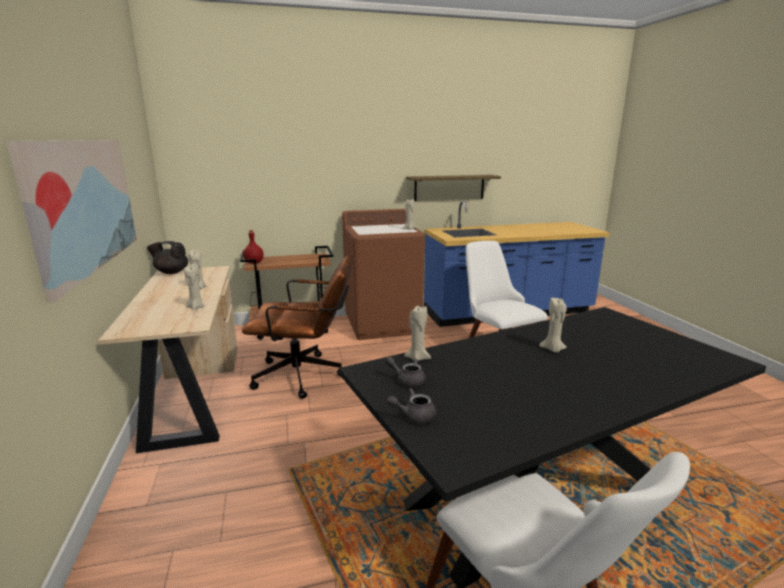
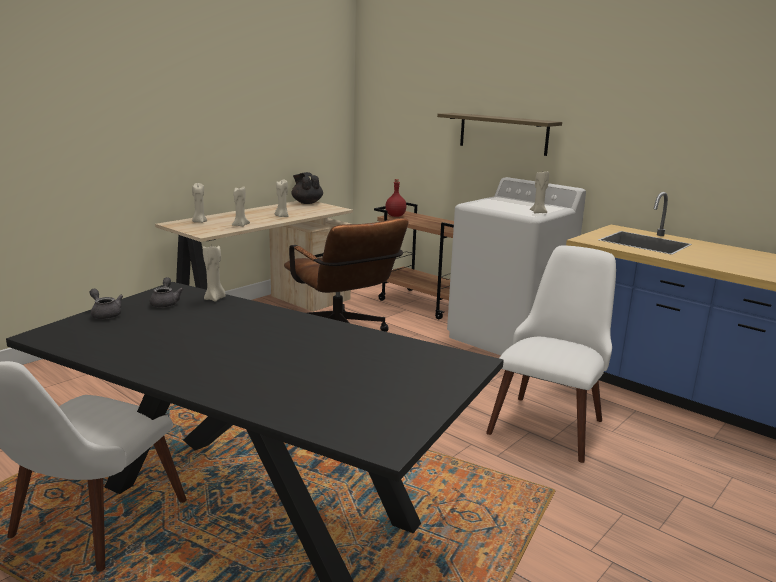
camera: 55 degrees right, 0 degrees up
picture [6,140,137,302] -> none
brown washing machine [342,209,425,340] -> white washing machine [447,177,586,355]
shelf [406,175,501,201] -> shelf moved to [437,113,562,156]
beige candle [539,298,567,353] -> beige candle moved to [192,183,207,223]

